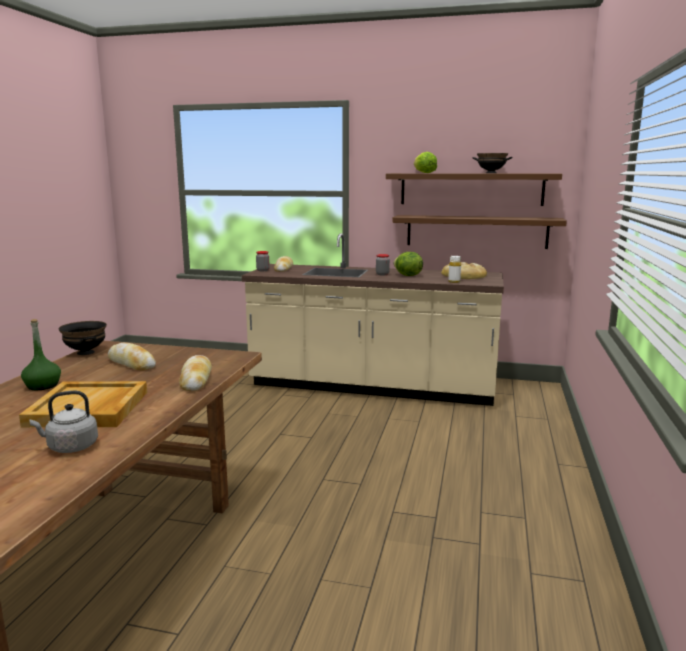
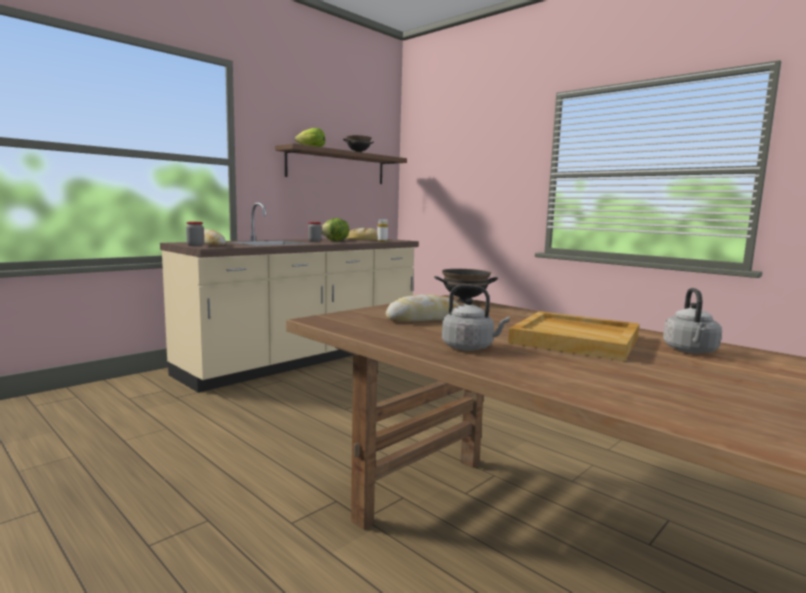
camera: 60 degrees left, 5 degrees down
green bottle [21,319,61,390] -> grey kettle [442,284,510,351]
black bowl [58,321,107,355] -> black bowl moved to [434,269,498,303]
bread [179,355,212,391] -> none
brown shelf [392,215,567,249] -> none

